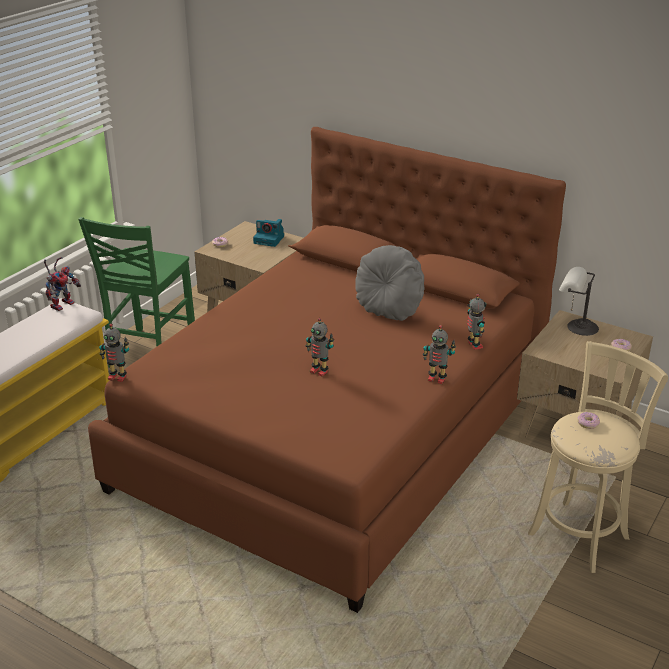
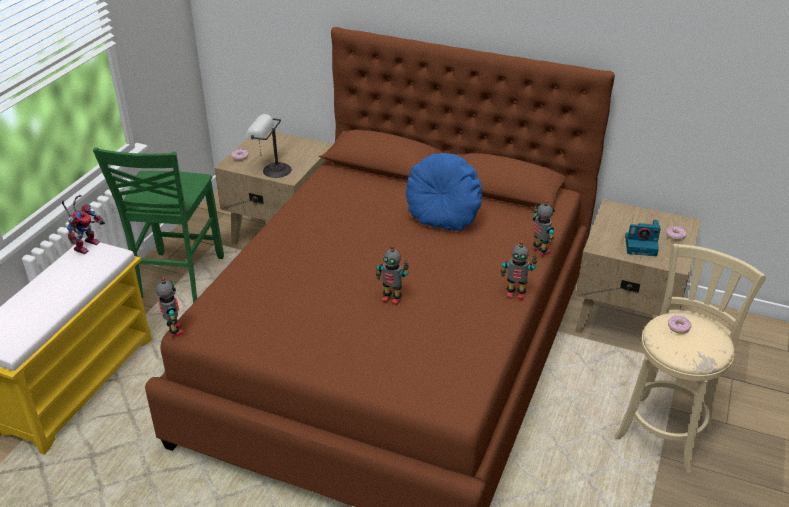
camera: 10 degrees left, 5 degrees up
toy robot [99,324,129,382] -> toy robot turned 120 degrees counterclockwise [156,277,184,337]
camera [253,219,284,247] -> camera moved to [625,220,661,256]
grey pillow [355,245,424,321] -> blue pillow [406,153,482,231]
table lamp [559,267,599,336] -> table lamp moved to [245,114,292,178]

